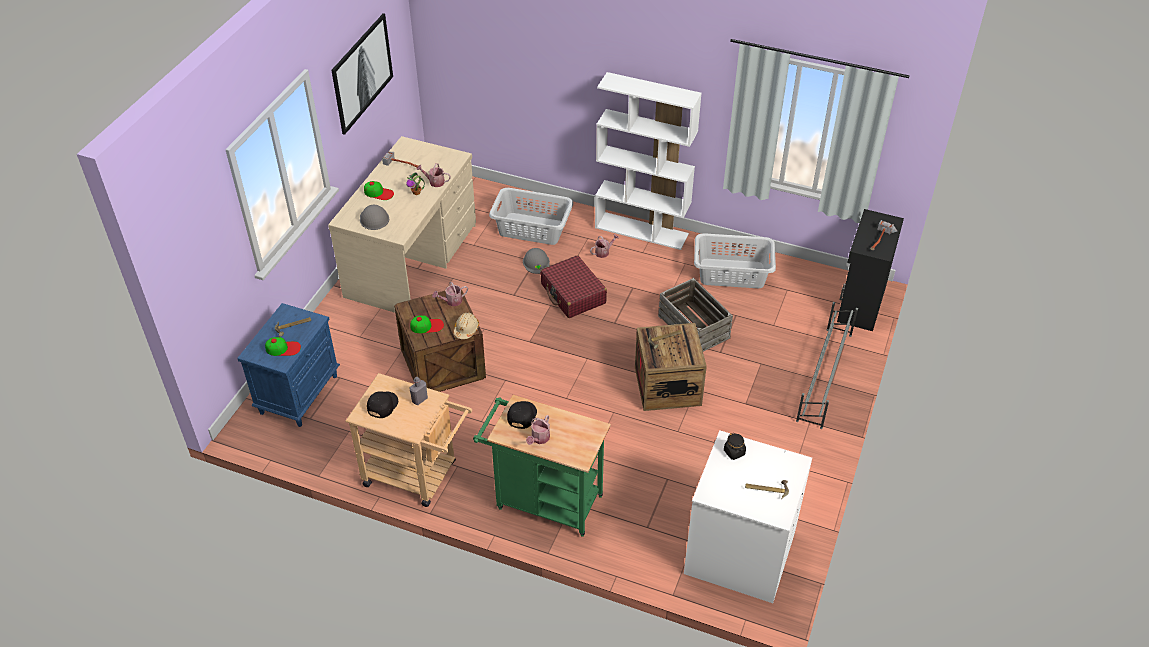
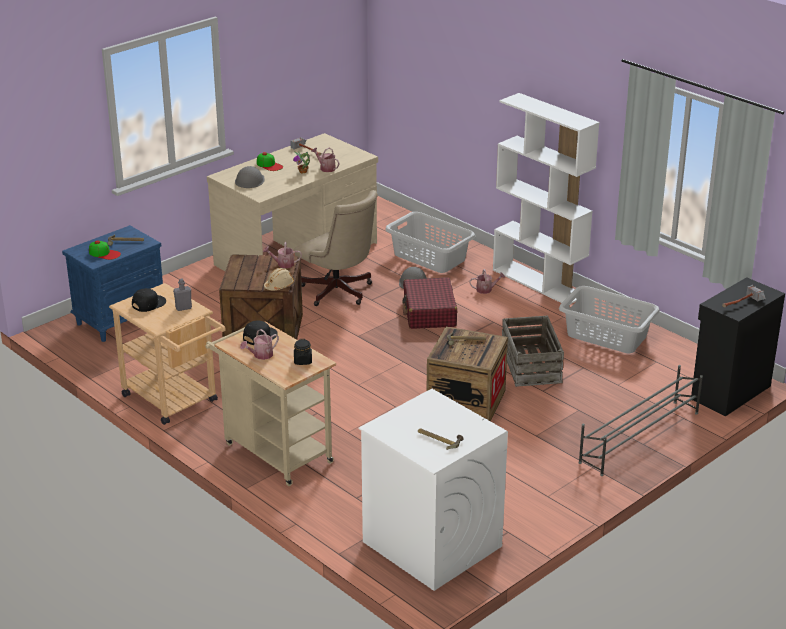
camera: 25 degrees right, 15 degrees down
picture [331,13,393,135] -> none
cap [410,315,444,334] -> none
green cart [473,395,611,537] -> beige cart [205,321,336,486]
black jar [724,433,746,460] -> black jar moved to [294,339,312,365]
none -> beige office chair [294,190,378,306]

